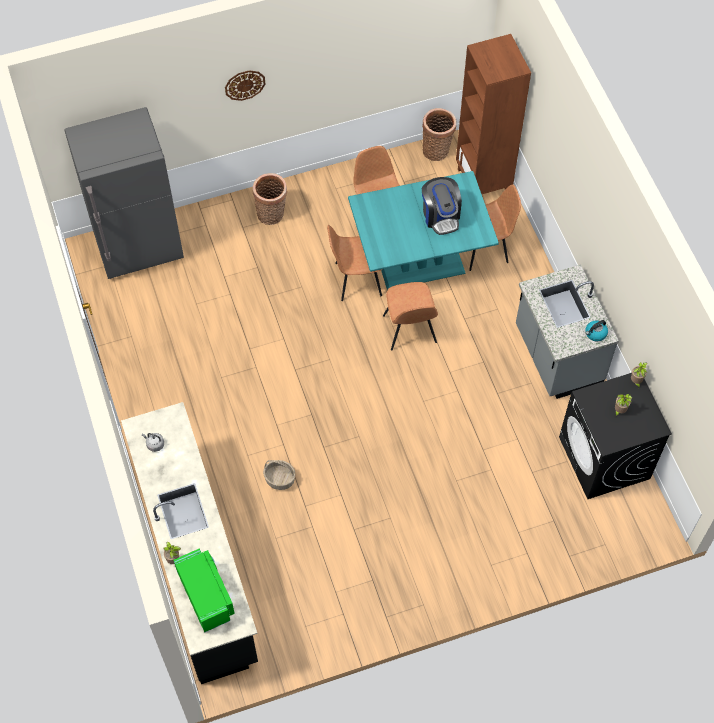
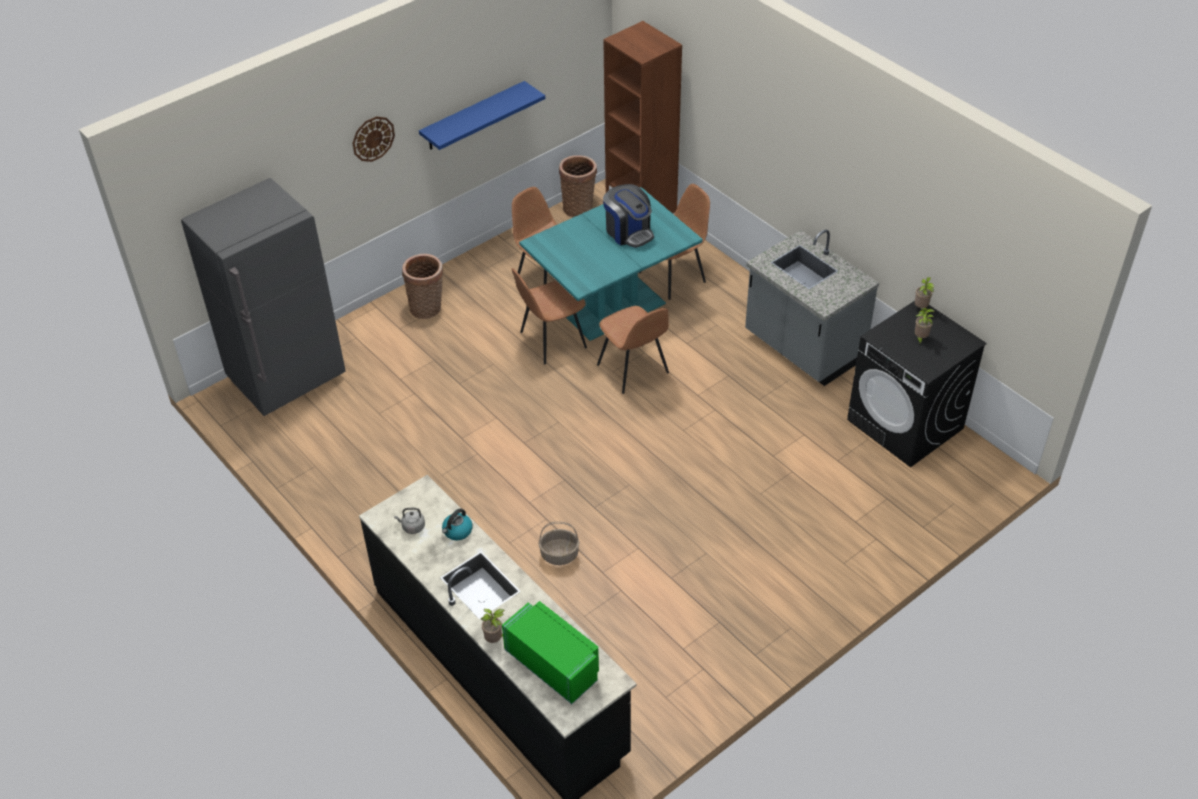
camera: 20 degrees left, 15 degrees down
kettle [585,320,608,342] -> kettle moved to [442,508,473,540]
none -> blue shelf [419,81,545,150]

